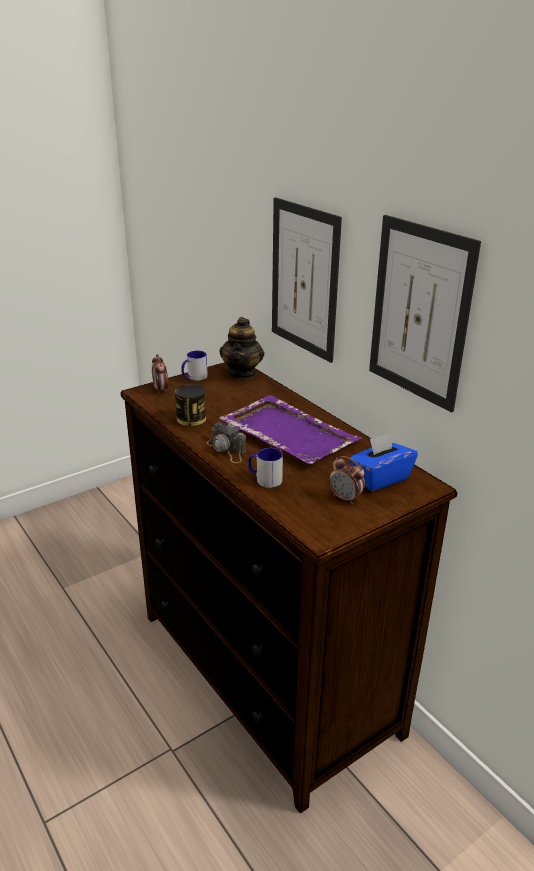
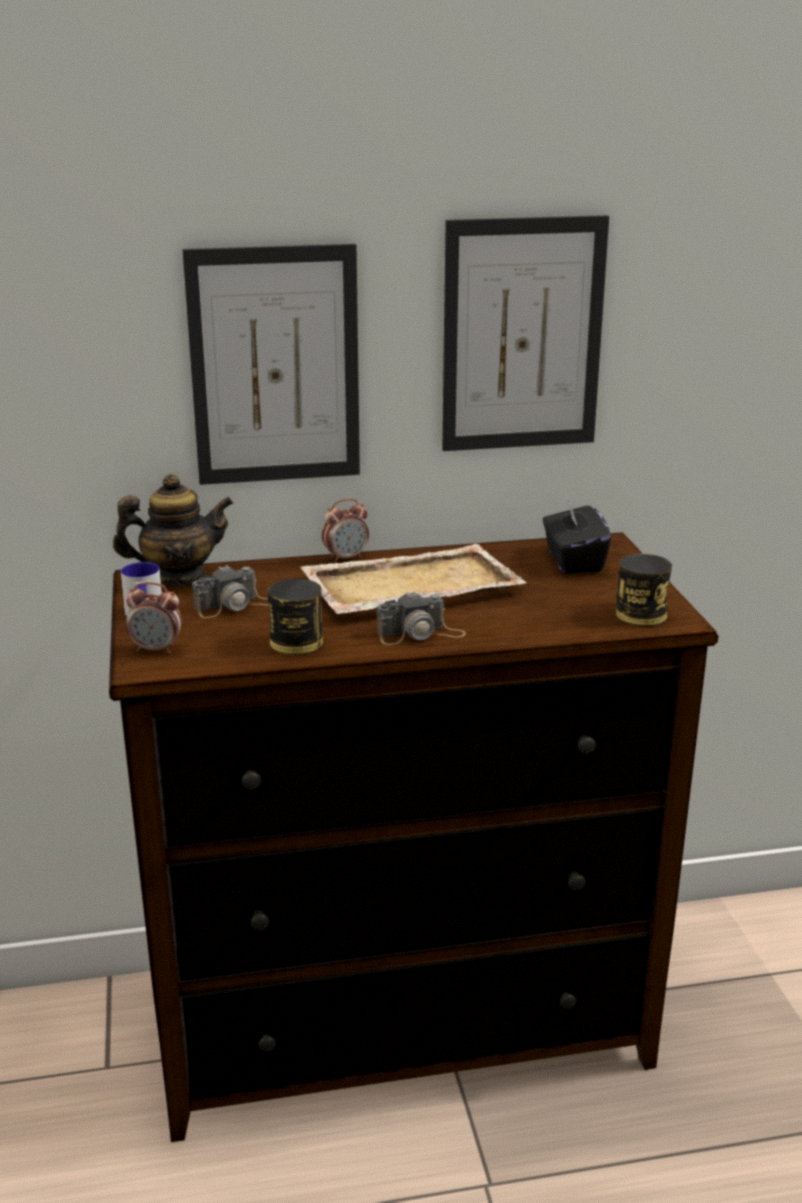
camera: 65 degrees left, 5 degrees down
teapot [219,317,264,379] -> teapot turned 45 degrees counterclockwise [113,473,233,586]
purple tray [219,395,361,464] -> beige tray [300,544,526,614]
mug [248,448,283,488] -> none
alarm clock [329,456,365,504] -> alarm clock moved to [322,498,369,563]
blue tissue box [349,433,418,491] -> black tissue box [543,497,611,574]
none -> camera [192,565,269,618]
none -> can [616,554,672,626]

